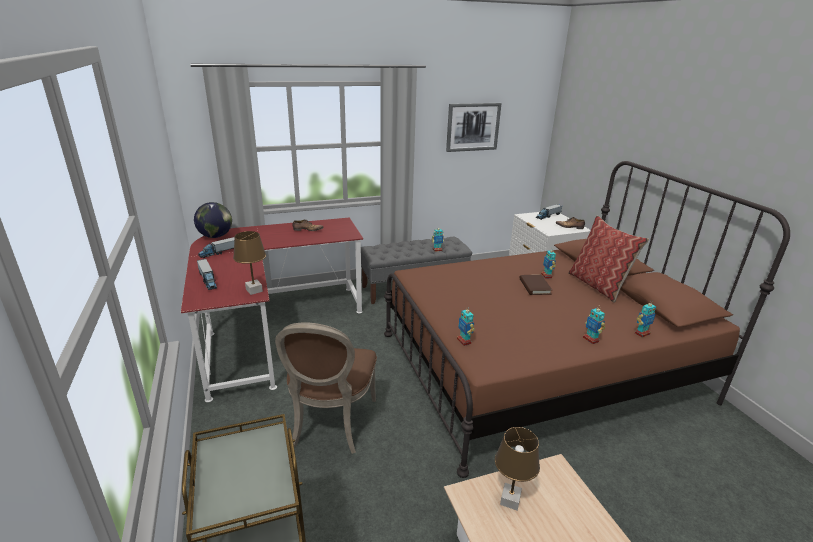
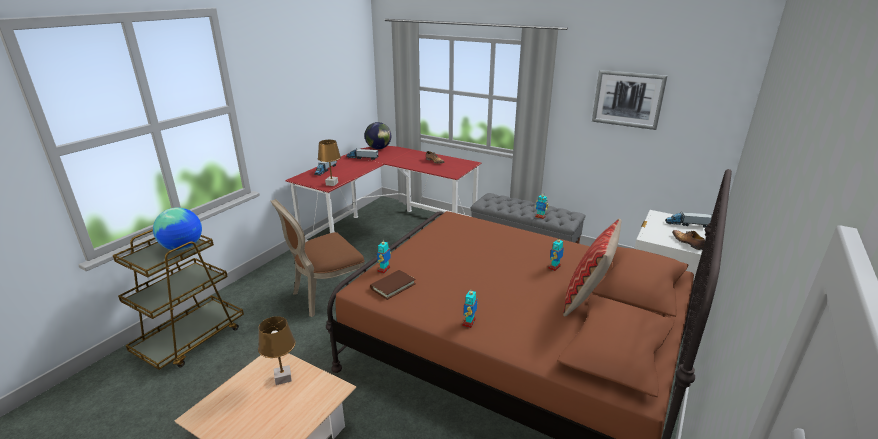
camera: 50 degrees right, 0 degrees up
brown book [520,275,552,295] -> brown book moved to [370,270,416,300]
toy robot [635,302,656,337] -> none
none -> globe [153,207,202,251]

